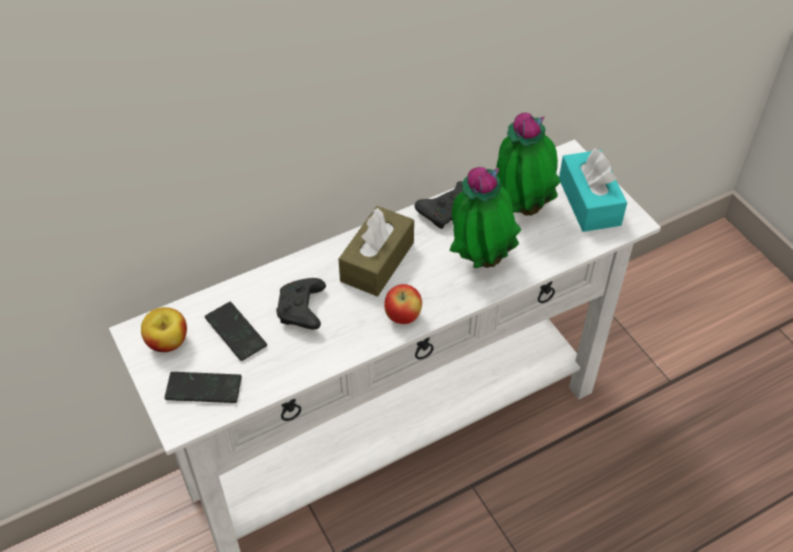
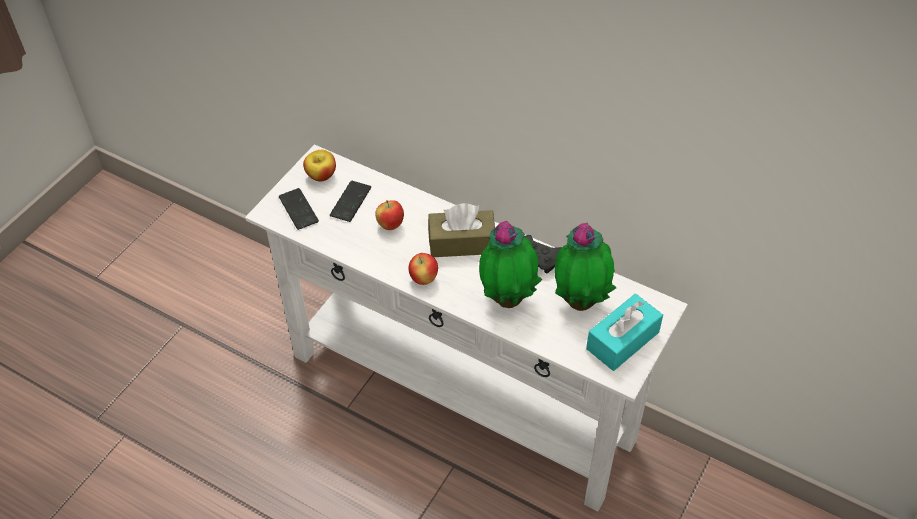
camera: 60 degrees right, 0 degrees up
black game controller [276,278,326,329] -> apple [375,200,404,230]

